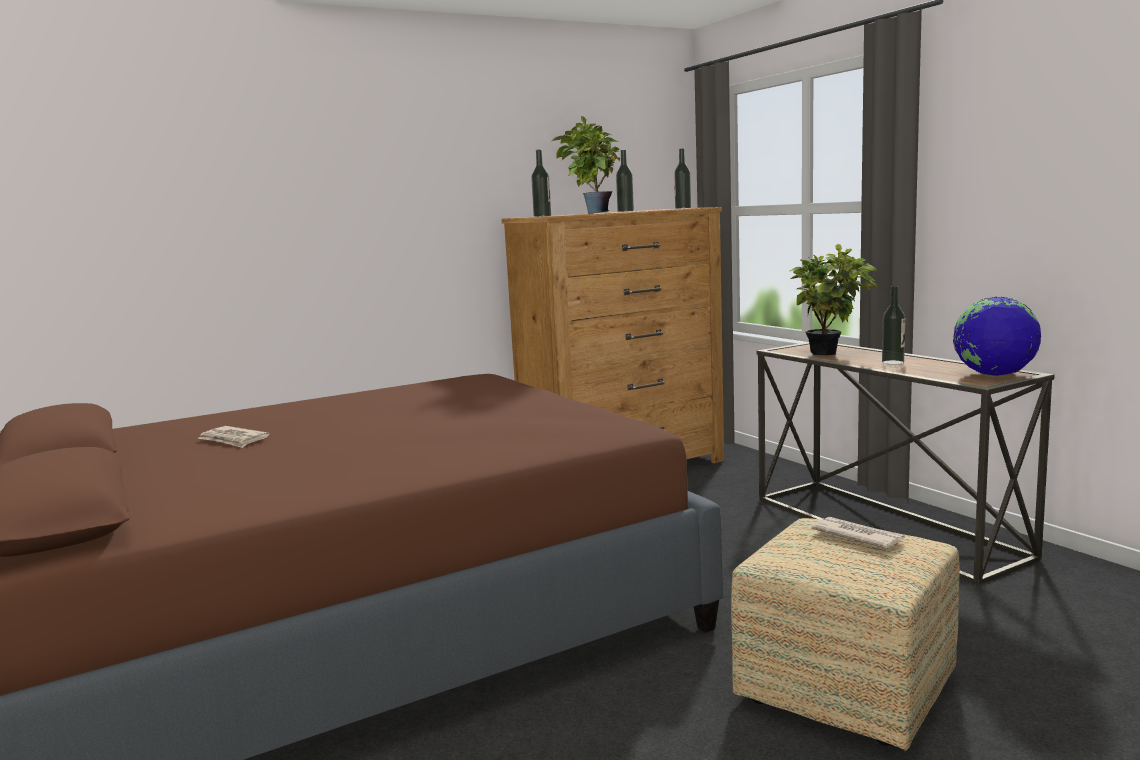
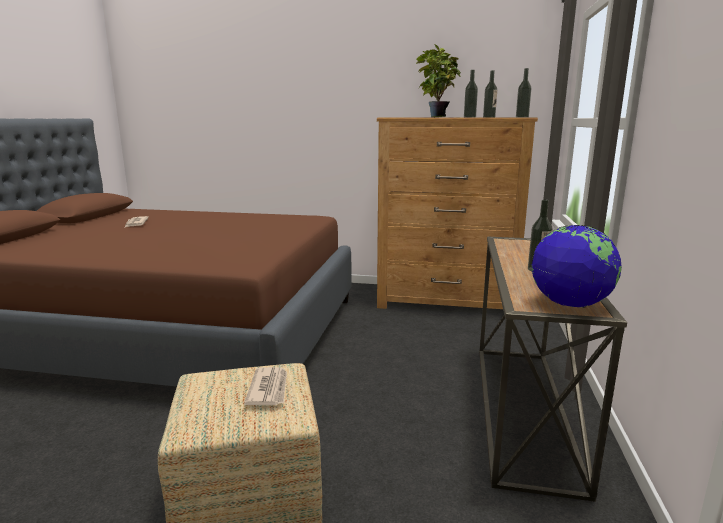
camera: 40 degrees right, 5 degrees up
bottle [531,149,551,217] -> bottle moved to [483,70,497,117]
potted plant [790,244,877,356] -> none

